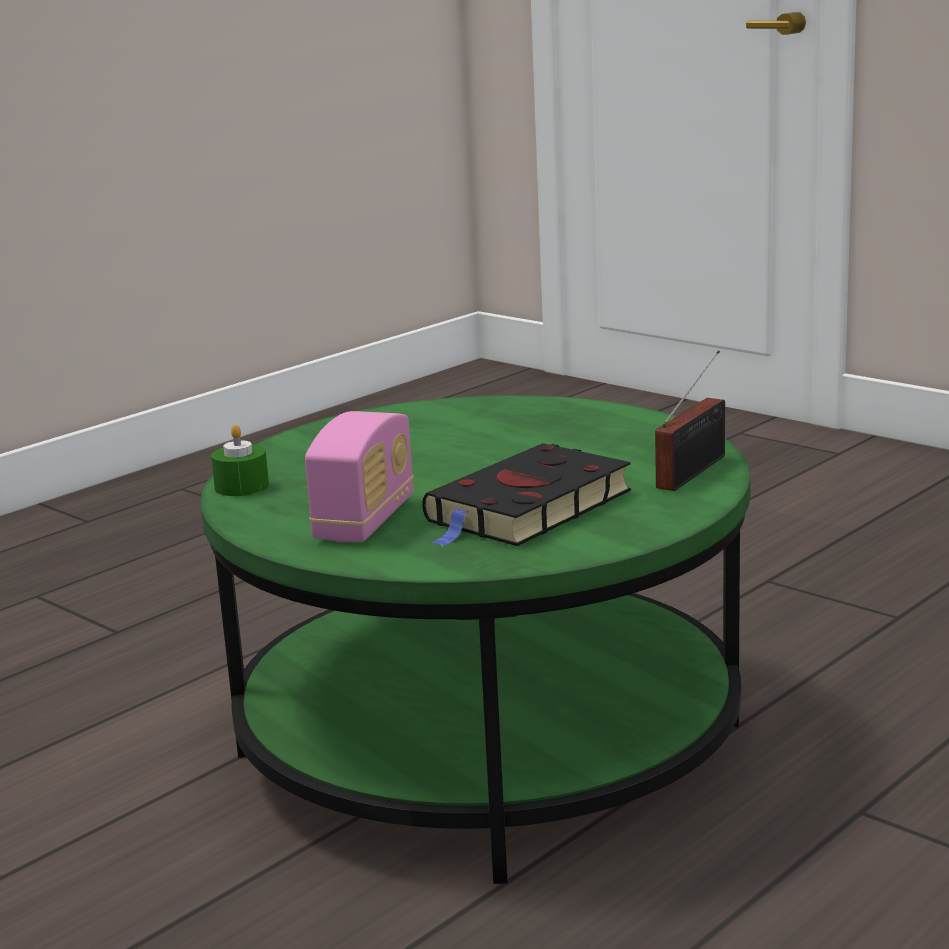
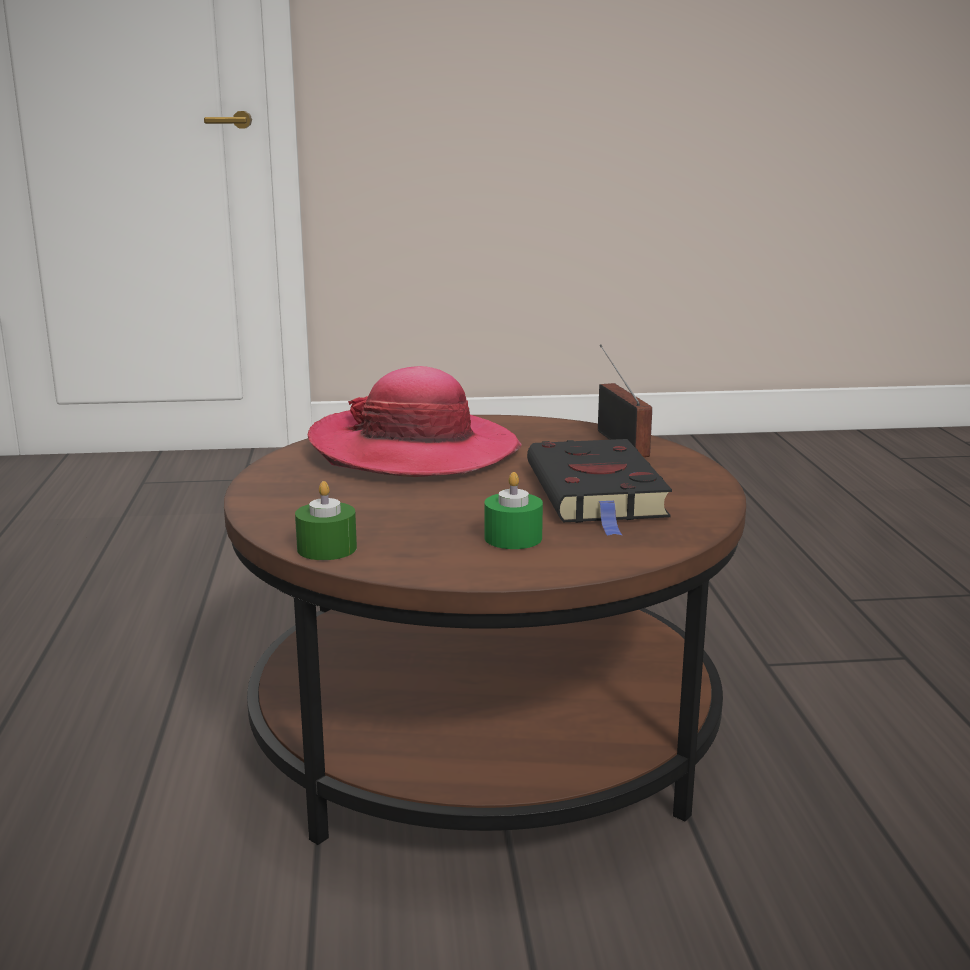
camera: 50 degrees left, 0 degrees up
green coffee table [200,395,751,884] -> brown coffee table [224,415,746,845]
radio [305,411,414,543] -> green candle [484,472,543,549]
none -> hat [308,366,521,477]

